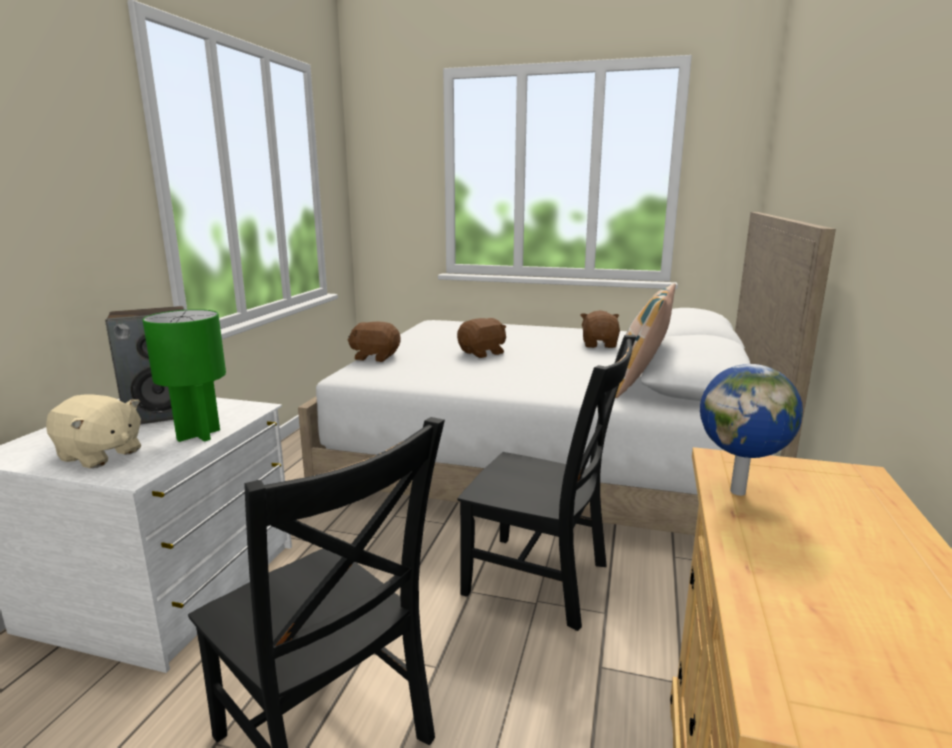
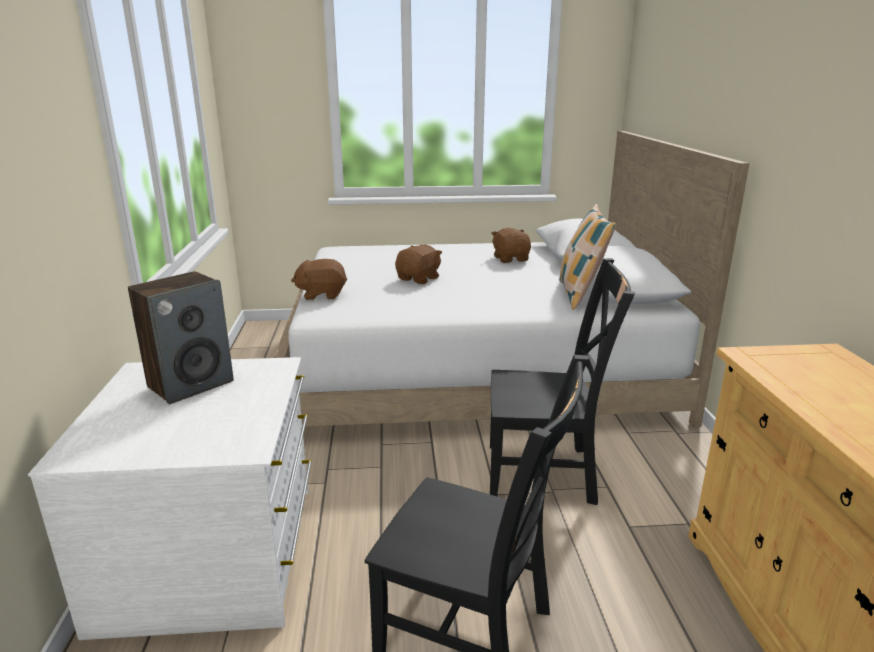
camera: 20 degrees left, 5 degrees up
beige plush toy [46,394,141,468] -> none
green table lamp [143,309,226,442] -> none
globe [700,364,803,496] -> none

